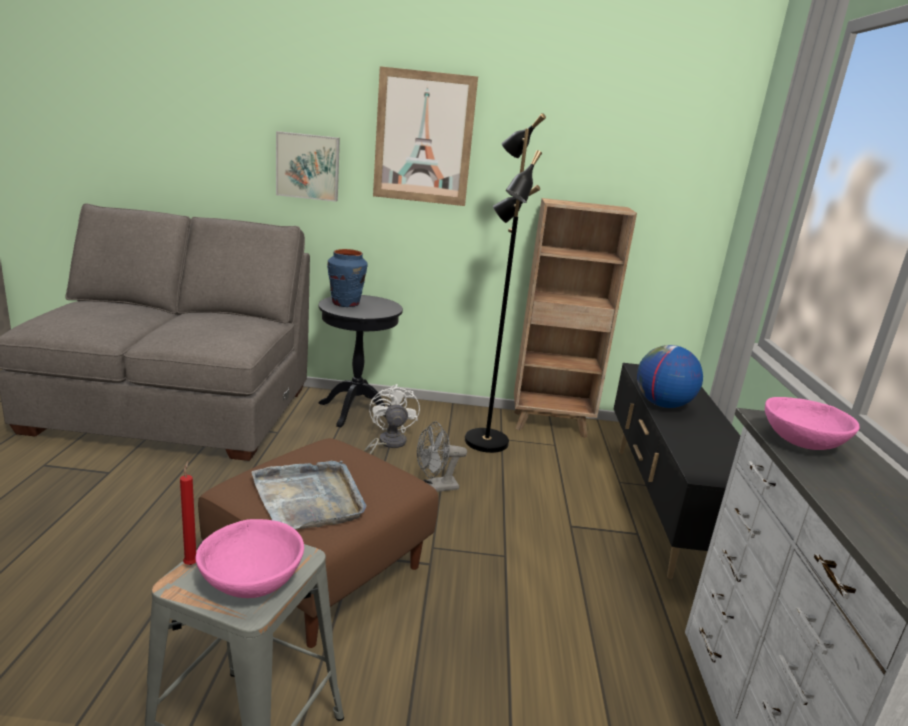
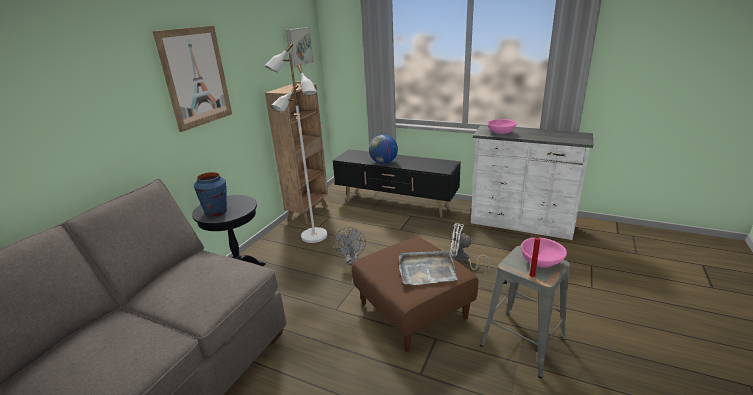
camera: 65 degrees left, 5 degrees up
picture [276,131,340,202] -> picture moved to [286,27,314,68]
white fan [364,384,420,454] -> white fan moved to [450,223,490,270]
black floor lamp [465,113,546,453] -> white floor lamp [264,42,327,243]

